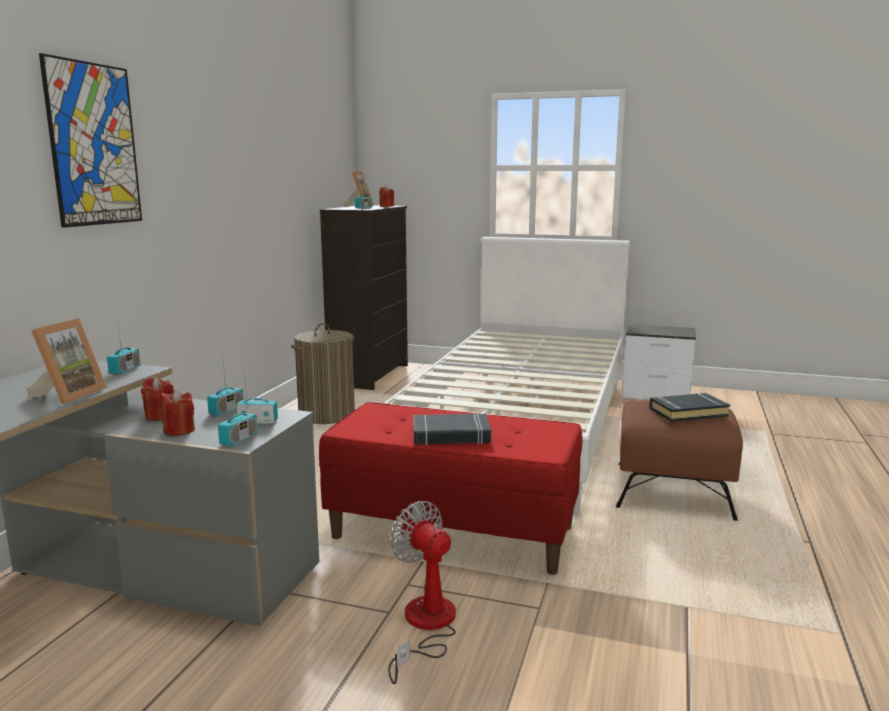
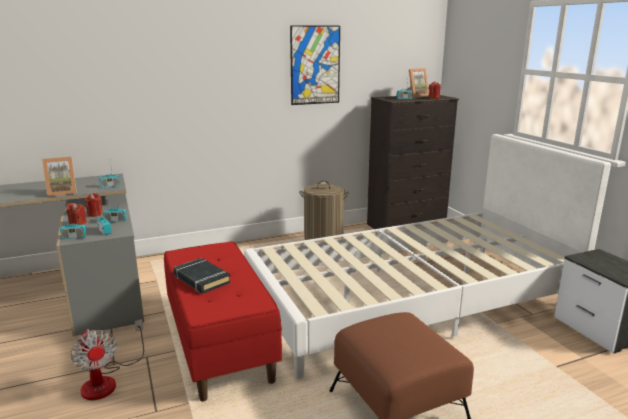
camera: 50 degrees right, 5 degrees up
picture [39,53,142,228] -> picture moved to [290,25,340,105]
fan [388,501,456,684] -> fan turned 135 degrees clockwise [70,319,144,400]
black book [649,393,730,422] -> none

